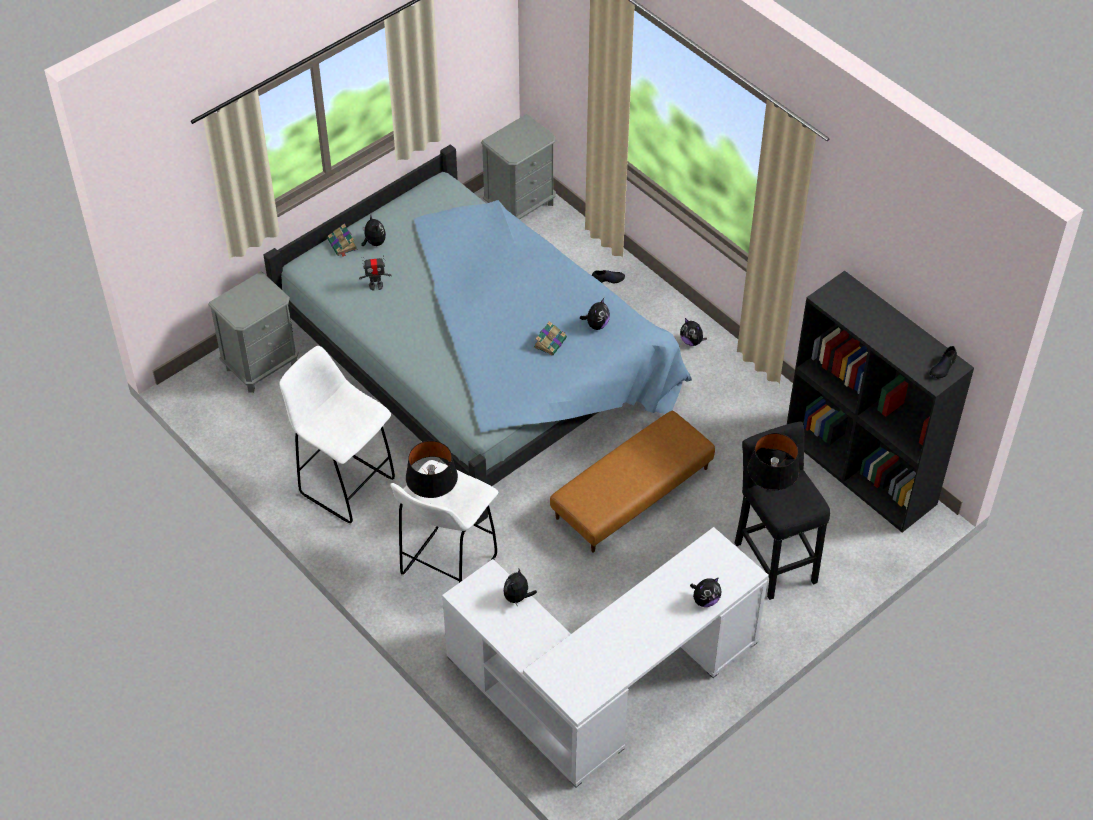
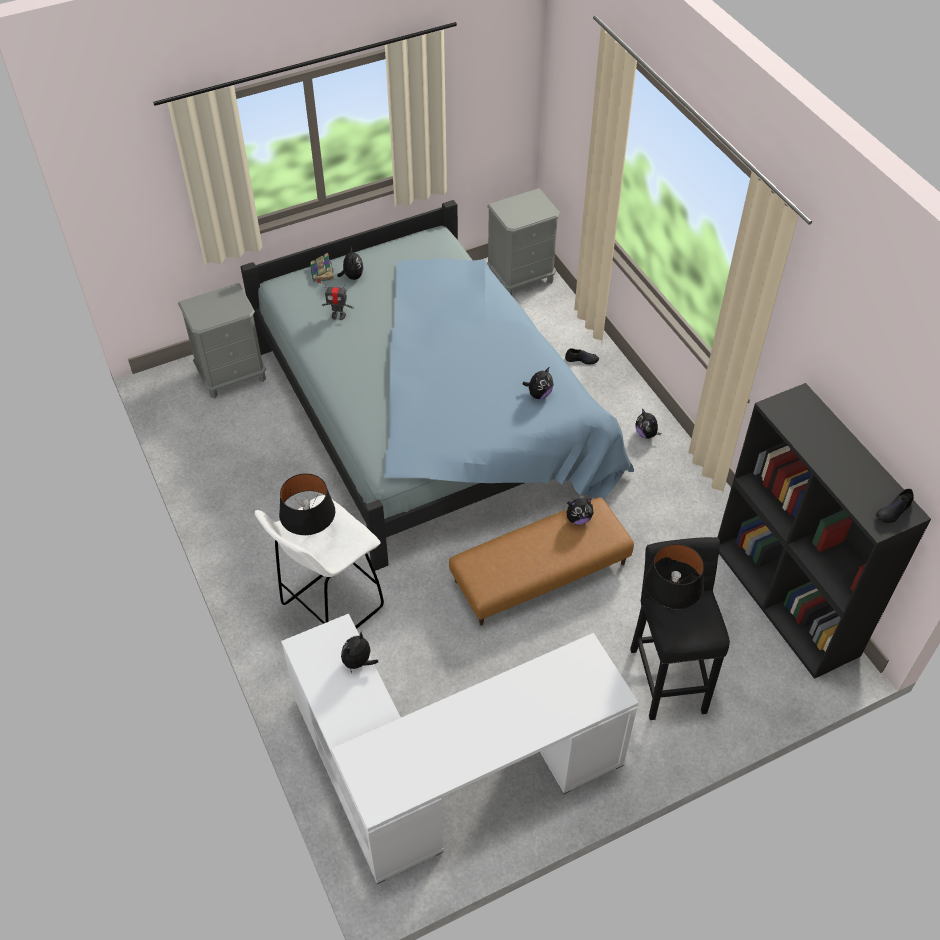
camera: 15 degrees right, 0 degrees up
white stool [279,346,395,525] -> none
book [534,321,567,356] -> none
plush toy [690,577,721,607] -> plush toy moved to [567,498,594,525]

